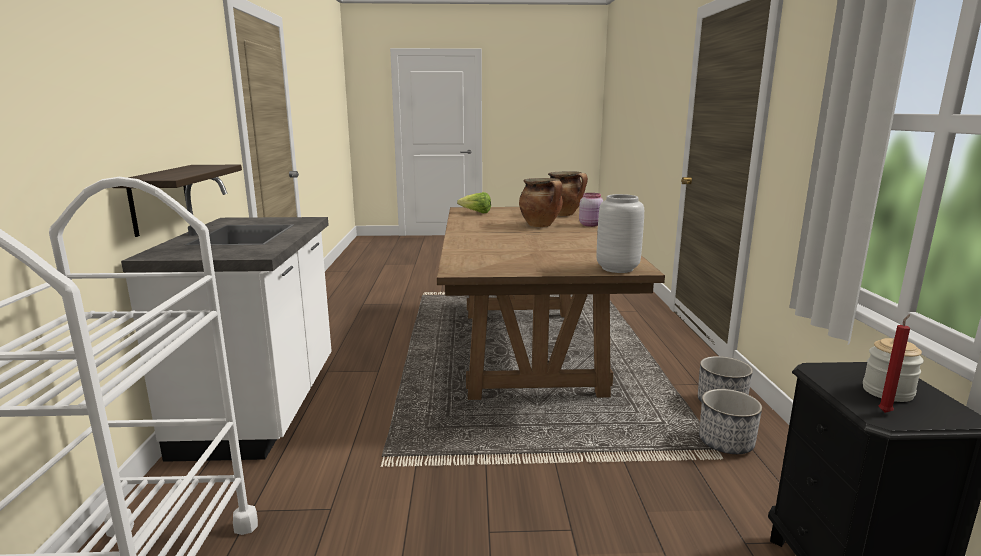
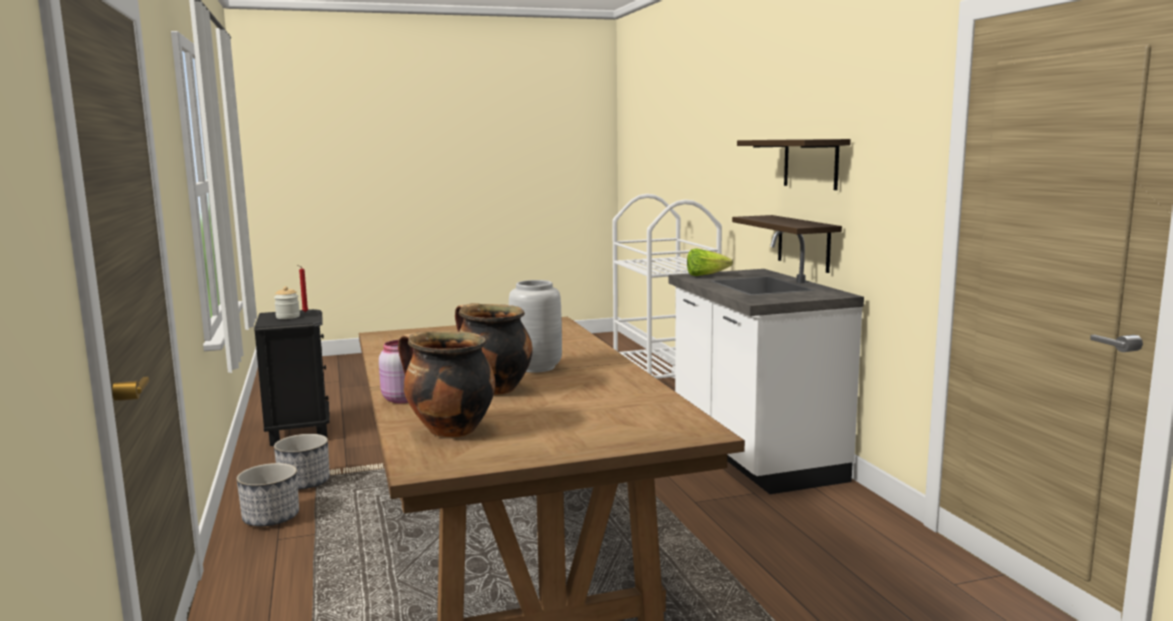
camera: 165 degrees right, 5 degrees down
lettuce [457,192,491,213] -> lettuce moved to [687,248,733,276]
grey vase [597,194,644,273] -> grey vase moved to [509,280,562,373]
none -> shelf [737,139,851,190]

